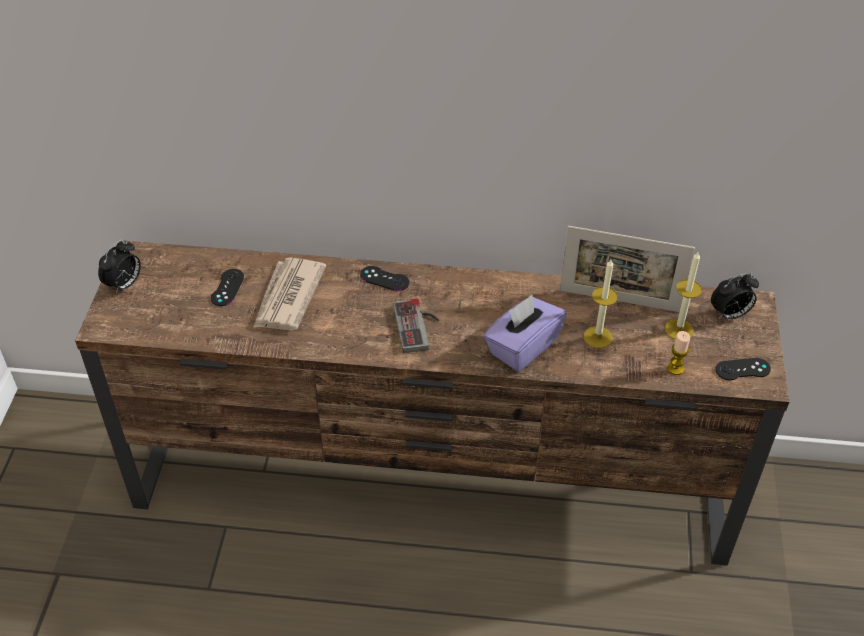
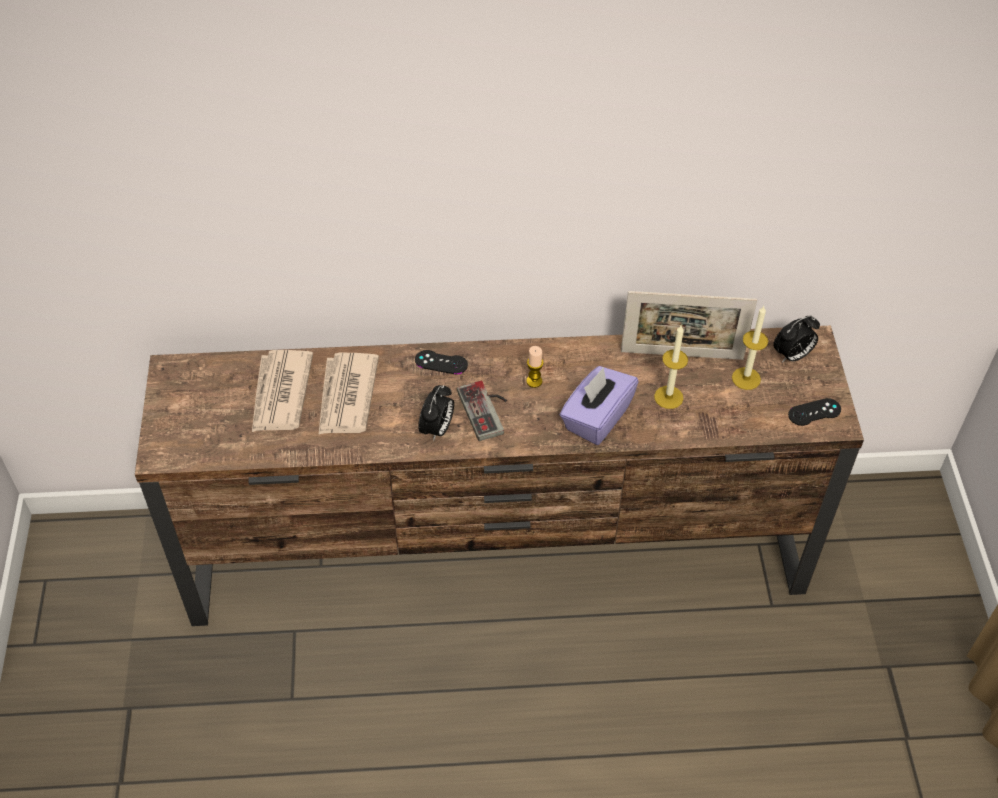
camera: 10 degrees left, 5 degrees up
alarm clock [98,240,141,294] -> alarm clock moved to [418,385,454,441]
black game controller [211,269,244,306] -> newspaper [252,350,313,432]
candle [667,331,690,375] -> candle moved to [526,346,544,388]

